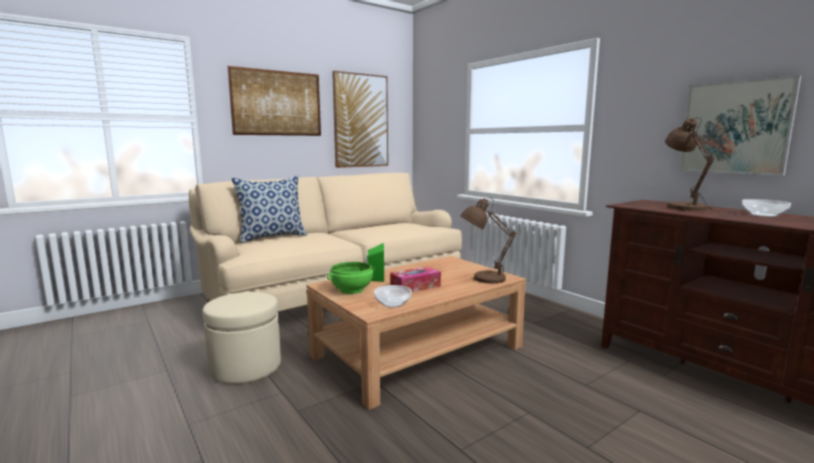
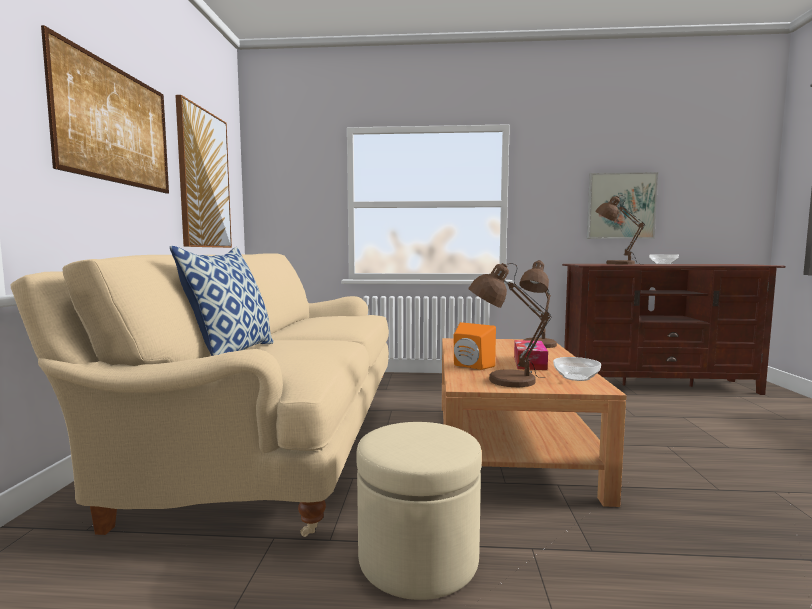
camera: 50 degrees left, 5 degrees down
green bowl [327,262,375,294] -> brown table lamp [468,263,552,388]
green speaker [366,243,384,282] -> orange speaker [454,322,496,370]

